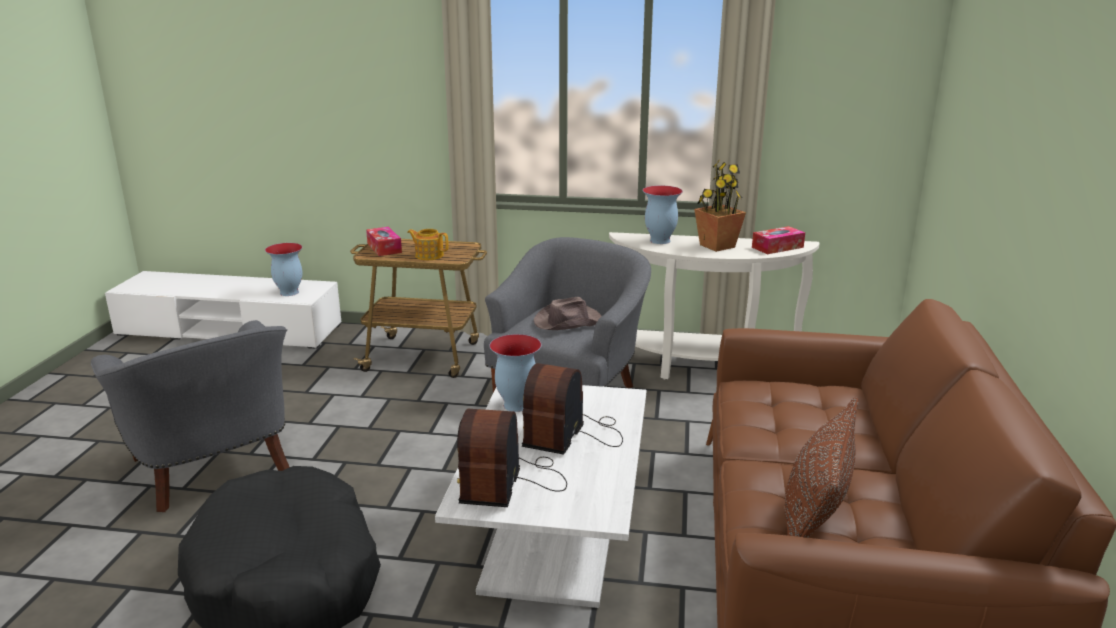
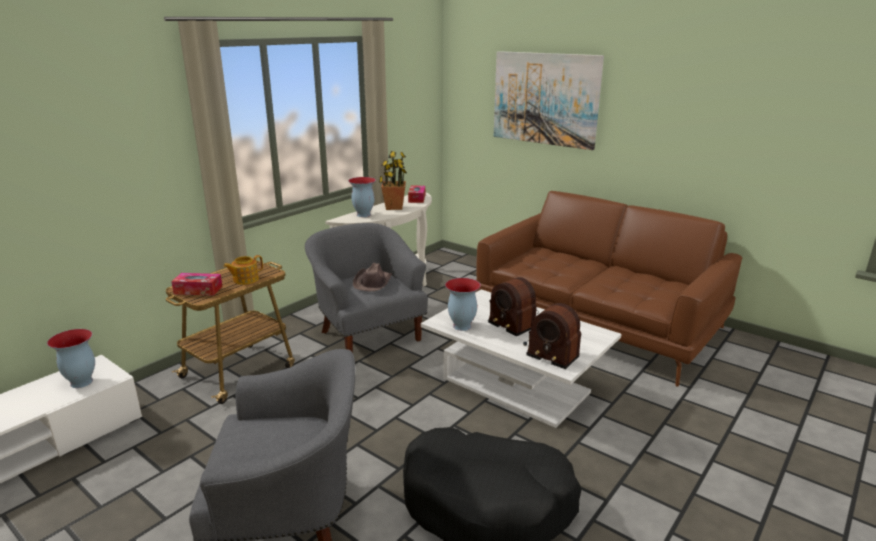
camera: 60 degrees left, 0 degrees up
brown pillow [785,397,859,538] -> none
none -> picture [494,51,604,150]

